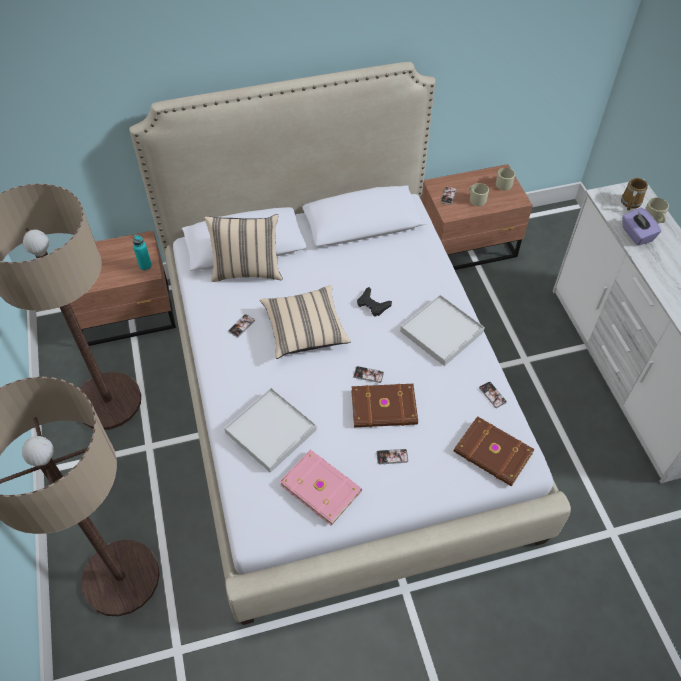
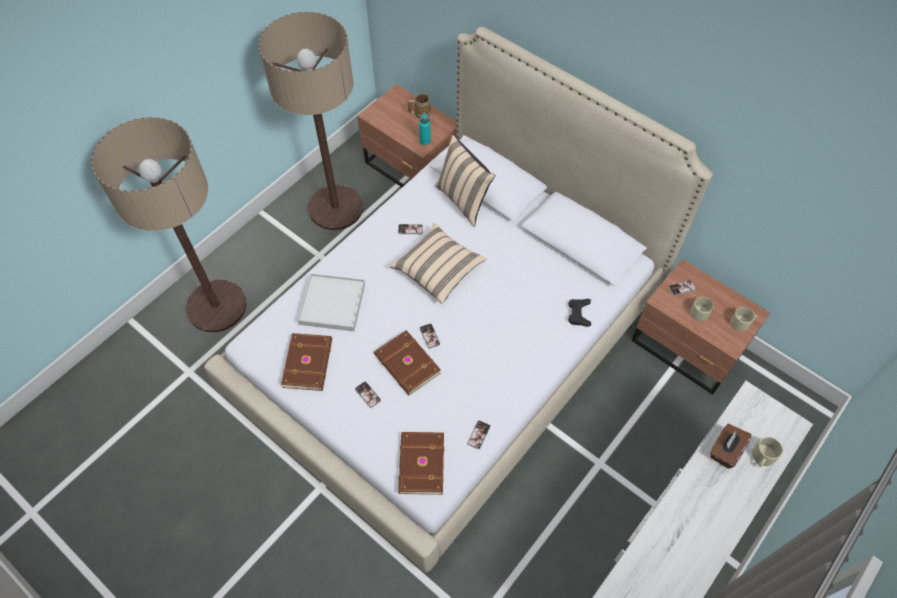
camera: 55 degrees right, 5 degrees up
pink book [280,450,362,526] -> brown book [281,333,332,391]
black game controller [357,287,392,317] -> black game controller moved to [568,299,591,327]
white tray [400,295,485,366] -> none
mug [621,178,648,211] -> mug moved to [408,93,431,118]
purple tissue box [622,207,661,245] -> brown tissue box [710,424,752,468]

